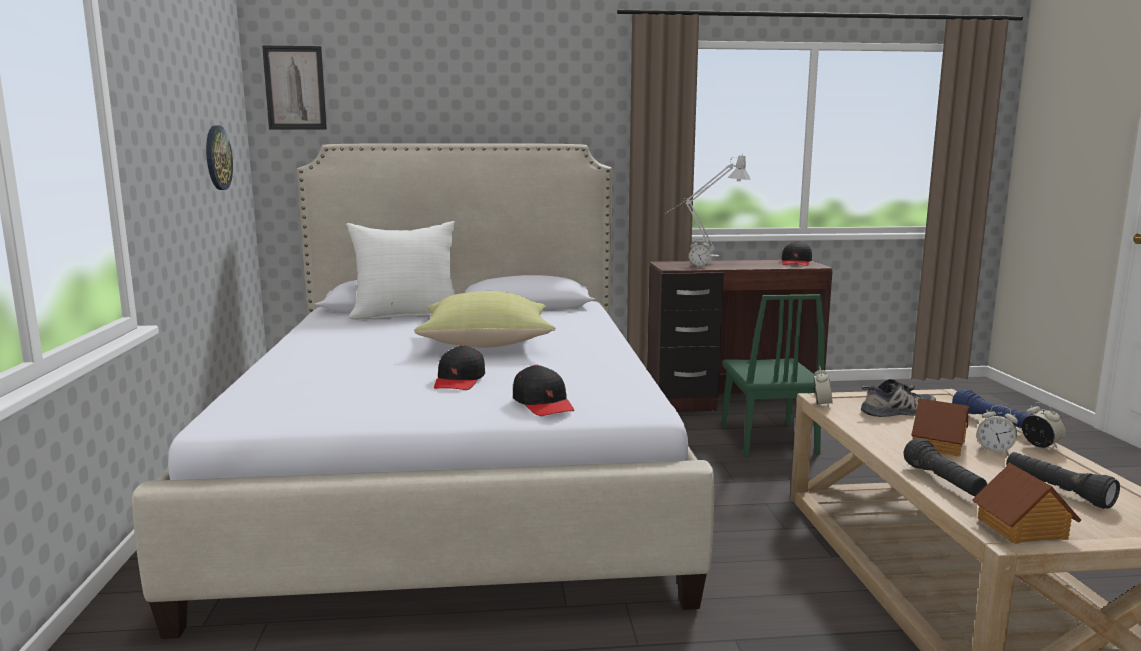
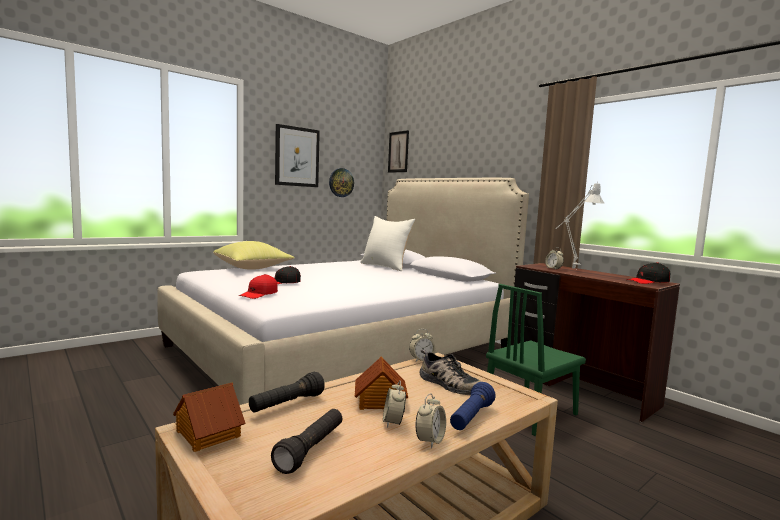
camera: 55 degrees right, 5 degrees down
yellow pillow [414,291,556,348] -> yellow pillow moved to [213,241,295,270]
black cap [513,365,574,416] -> red cap [239,274,278,299]
none -> picture [275,124,320,187]

